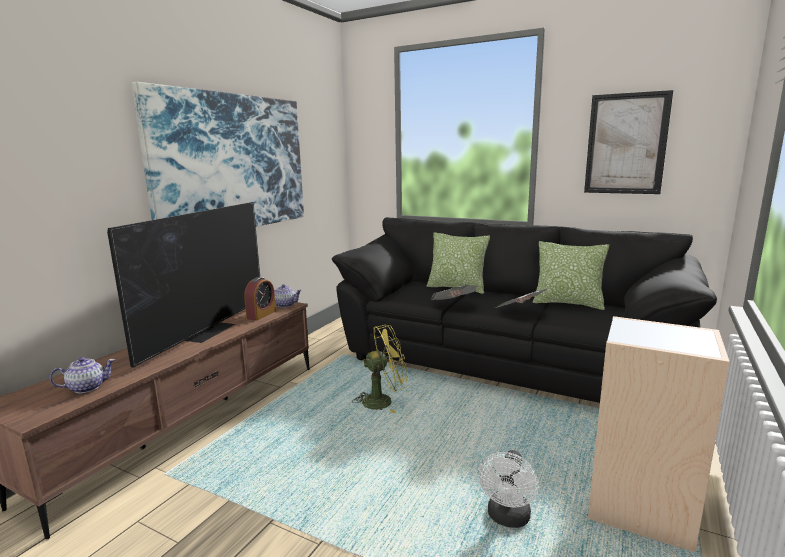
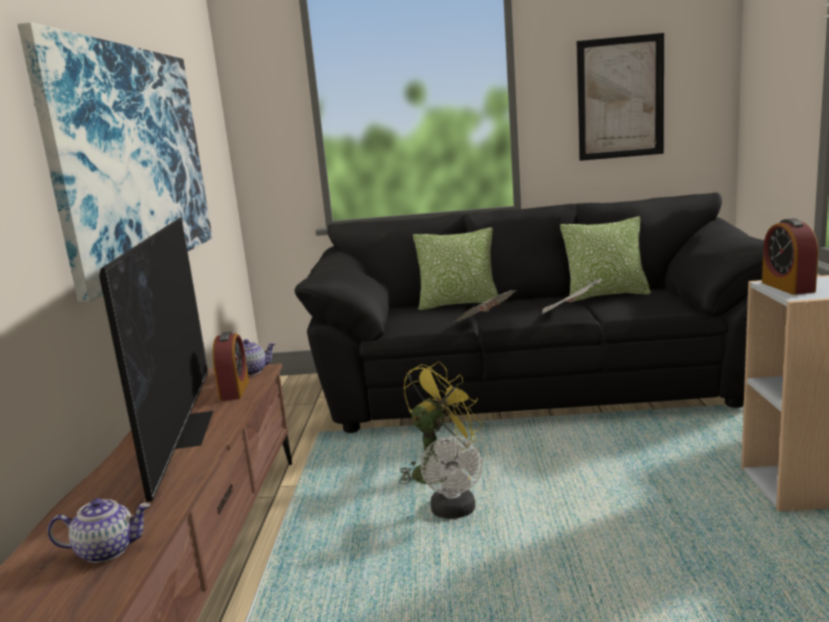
camera: 25 degrees left, 0 degrees up
teapot [50,357,115,393] -> teapot turned 45 degrees clockwise [48,498,150,563]
white fan [479,450,539,528] -> white fan moved to [421,436,483,519]
none -> alarm clock [762,218,818,295]

